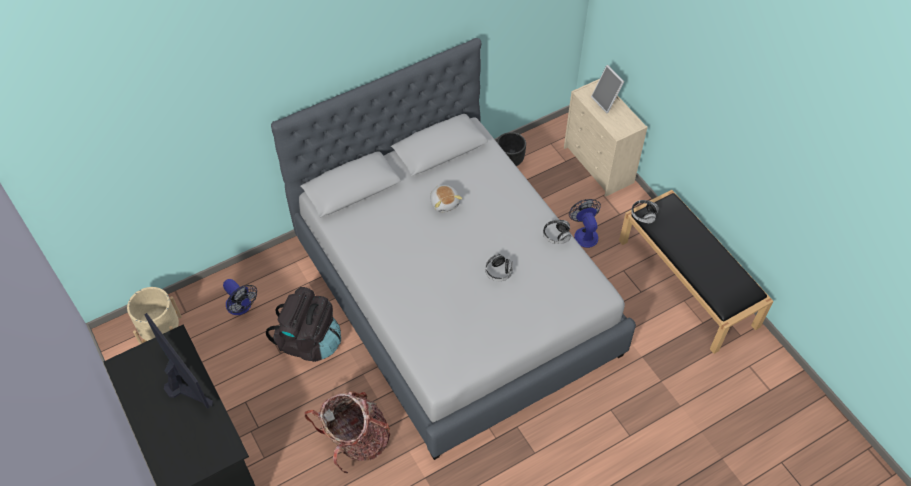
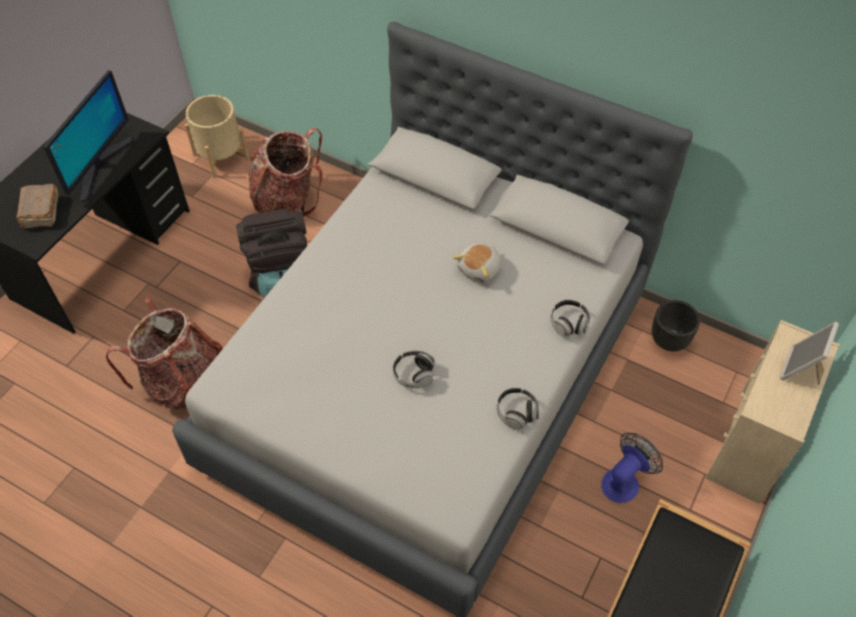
camera: 60 degrees right, 0 degrees up
fan [223,279,257,315] -> backpack [248,127,323,217]
headphones [631,200,659,223] -> headphones moved to [551,300,590,337]
none -> brown book [16,184,59,229]

